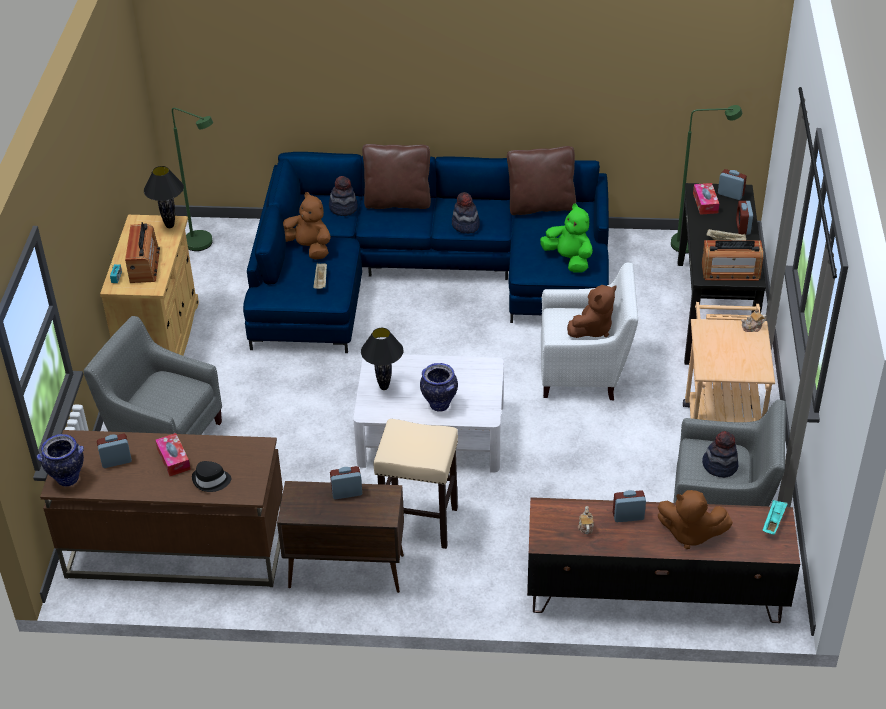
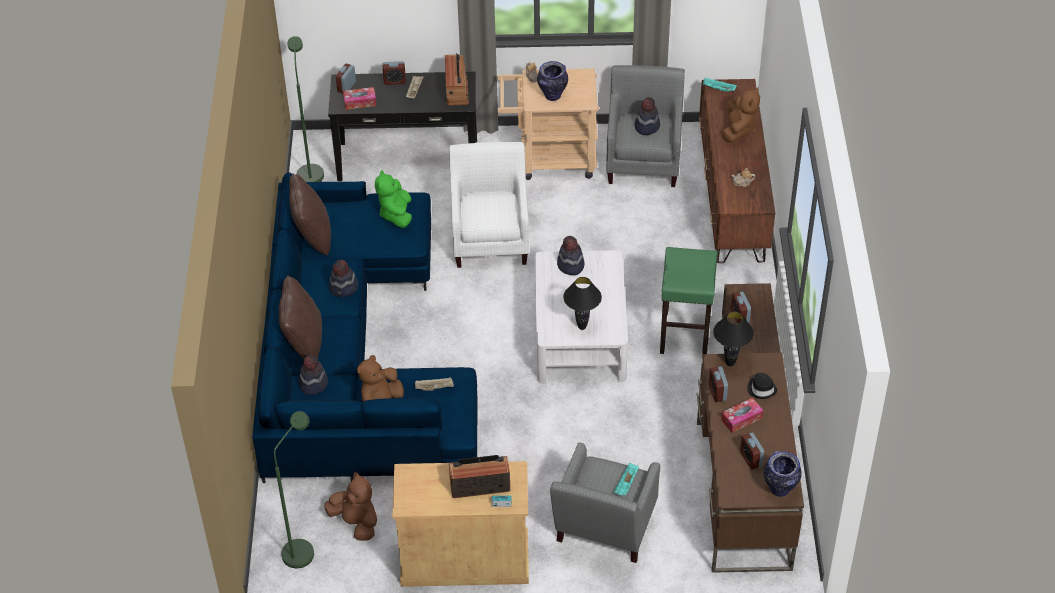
camera: 95 degrees left, 5 degrees up
black table lamp [144,166,184,228] -> black table lamp moved to [713,311,754,366]
beige stool [373,419,458,549] -> green stool [660,247,717,354]
vase [420,363,458,412] -> vase moved to [537,61,568,101]
green plush toy [540,203,593,273] -> green plush toy turned 45 degrees counterclockwise [375,170,412,228]
brown plush toy [567,285,616,338] -> brown plush toy moved to [324,472,377,541]
alarm clock [613,490,646,522] -> alarm clock moved to [709,367,728,402]
none -> hat [557,236,584,275]
none -> turquoise tray [614,463,639,495]

